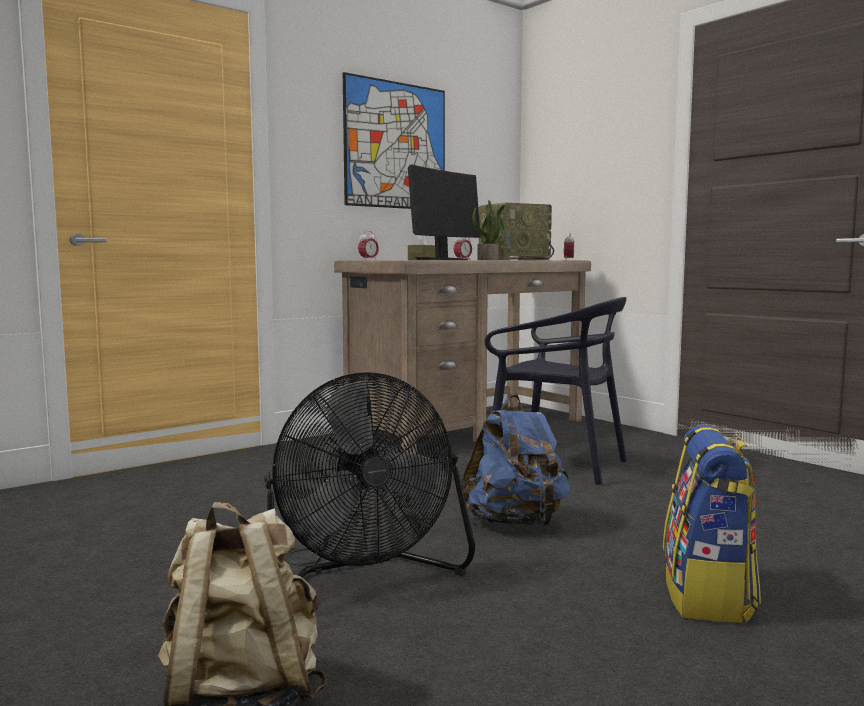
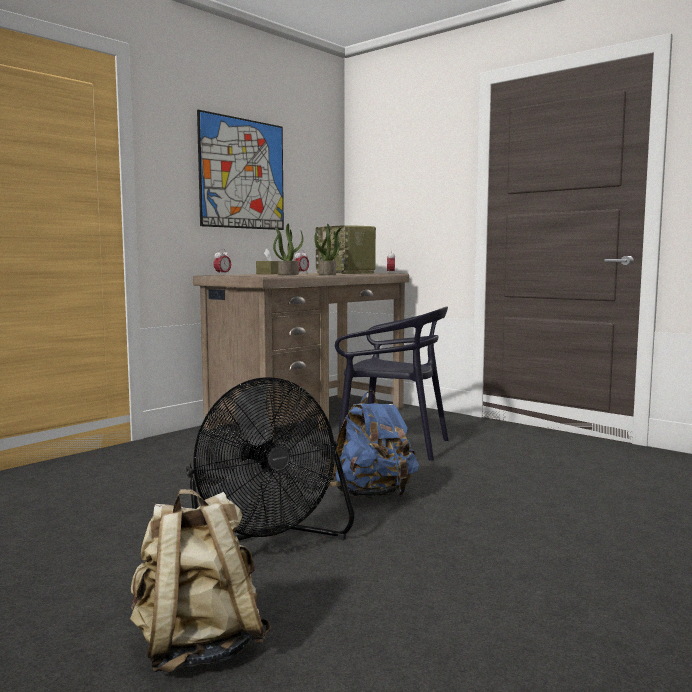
camera: 10 degrees left, 0 degrees up
monitor [408,164,481,260] -> potted plant [273,224,303,275]
radio [479,203,554,260] -> radio turned 90 degrees clockwise [316,225,376,274]
backpack [663,425,761,623] -> none

